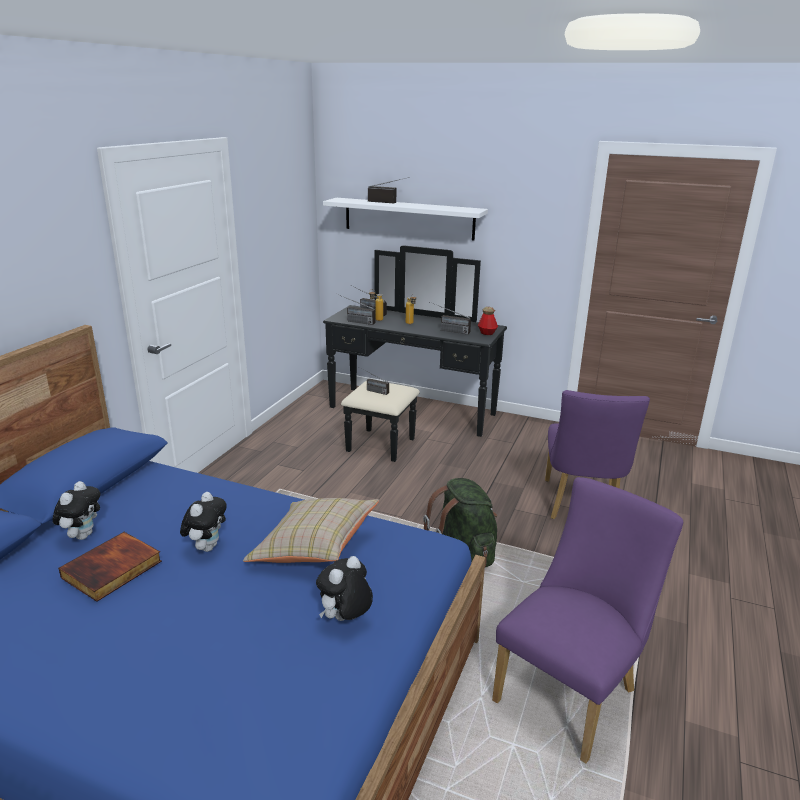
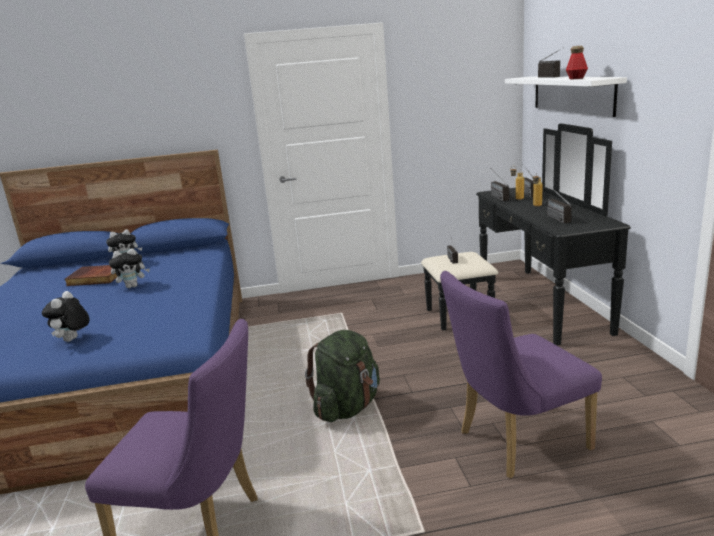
camera: 60 degrees right, 5 degrees down
beige pillow [243,498,379,563] -> none
plush toy [316,556,373,621] -> plush toy turned 90 degrees counterclockwise [42,291,90,342]
bottle [478,307,498,335] -> bottle moved to [566,46,588,79]

